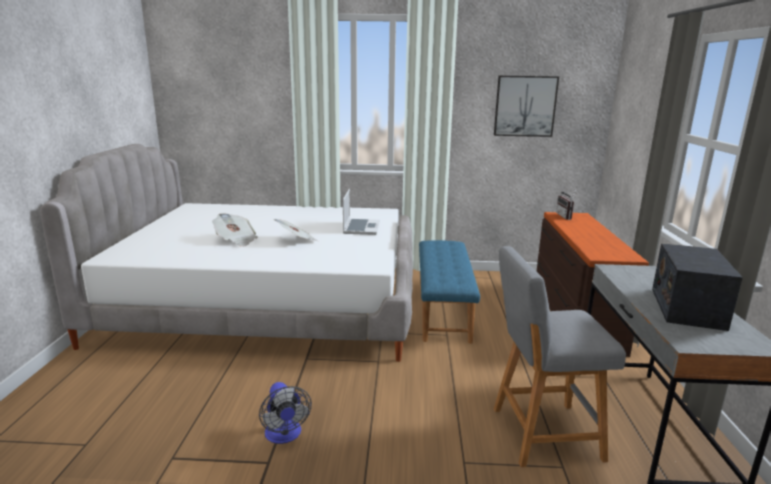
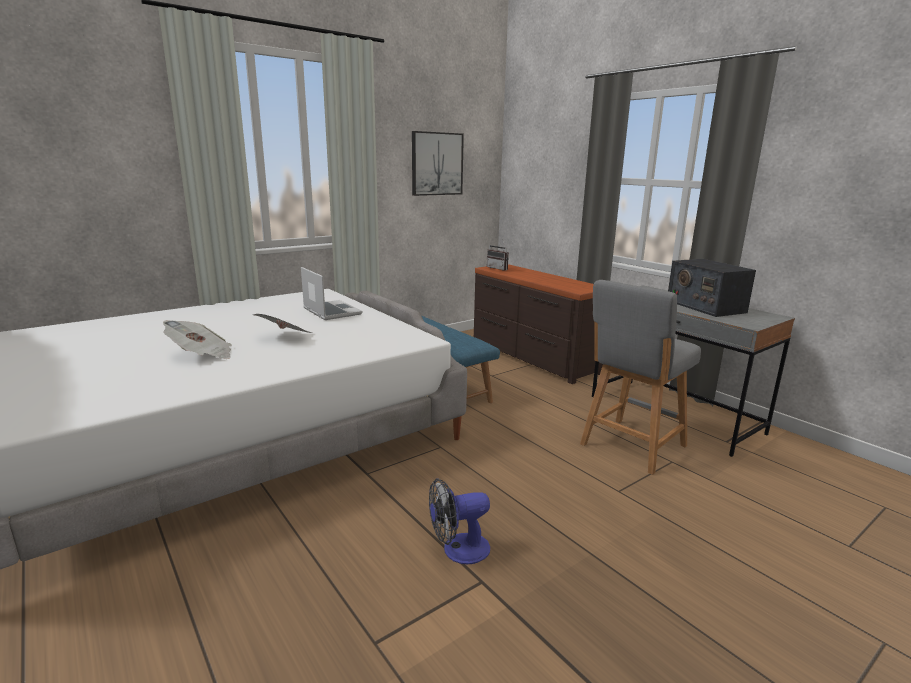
camera: 40 degrees left, 0 degrees up
fan [259,382,312,444] -> fan turned 135 degrees clockwise [429,478,490,564]

